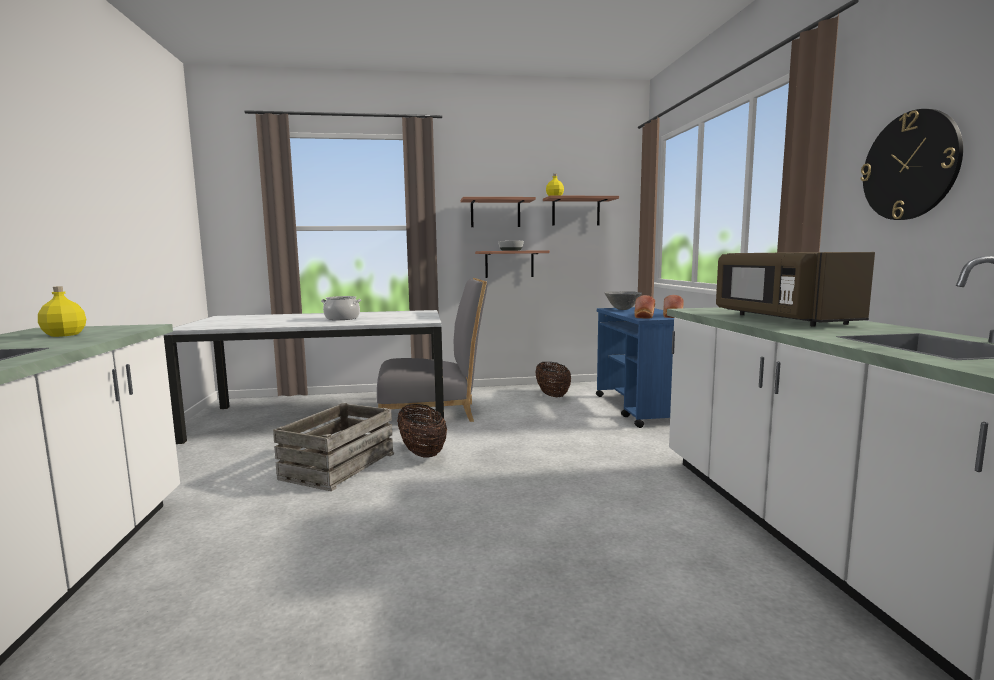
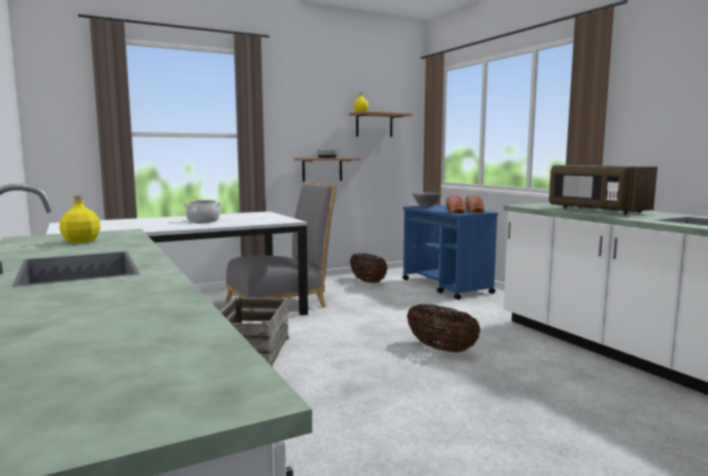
camera: 20 degrees left, 0 degrees up
basket [397,404,447,458] -> basket moved to [407,304,480,352]
shelf [461,197,536,227] -> none
wall clock [860,109,963,220] -> none

